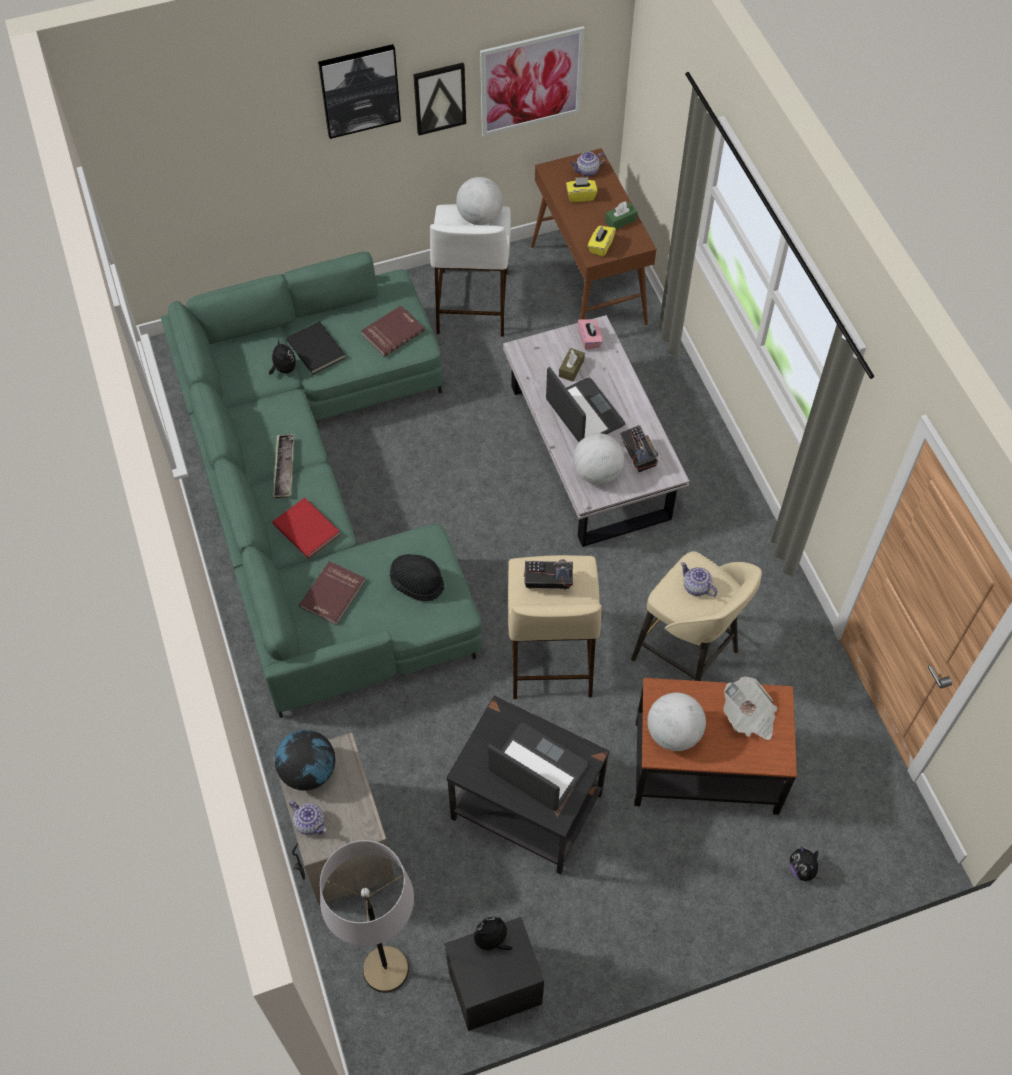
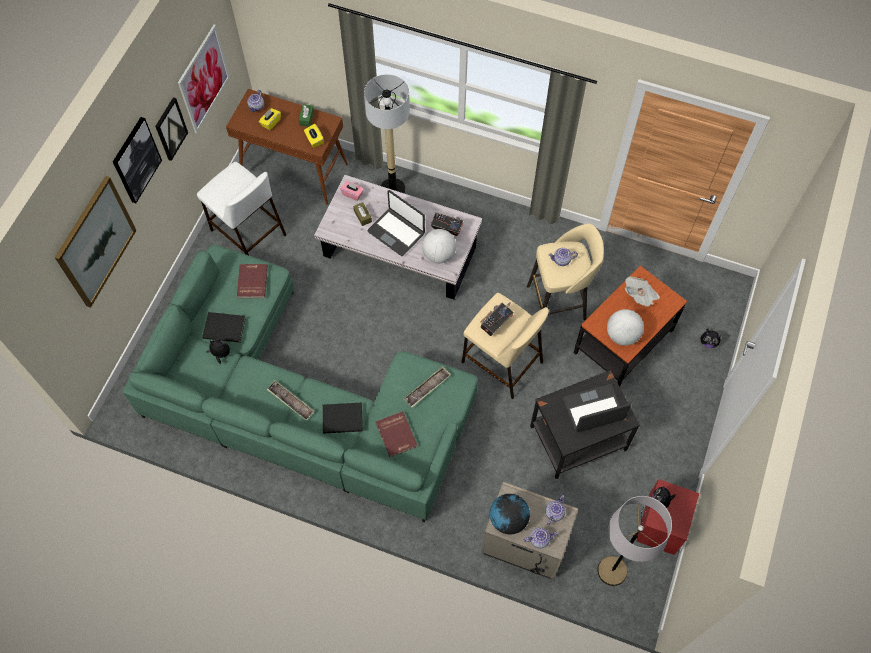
camera: 50 degrees left, 5 degrees up
red book [273,498,340,559] -> black book [323,403,363,434]
black hat [390,554,444,601] -> tray [404,366,451,407]
black nightstand [445,917,544,1031] -> red nightstand [636,479,699,555]
globe [456,177,503,225] -> none
laptop [546,367,625,442] -> laptop turned 150 degrees counterclockwise [368,190,425,256]
none -> picture [54,176,137,308]
none -> floor lamp [364,74,410,193]
none -> teapot [545,495,565,525]

